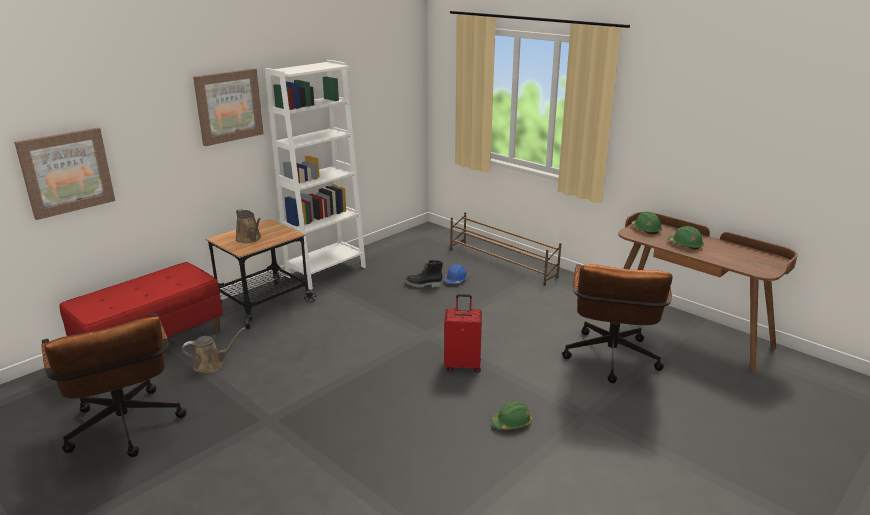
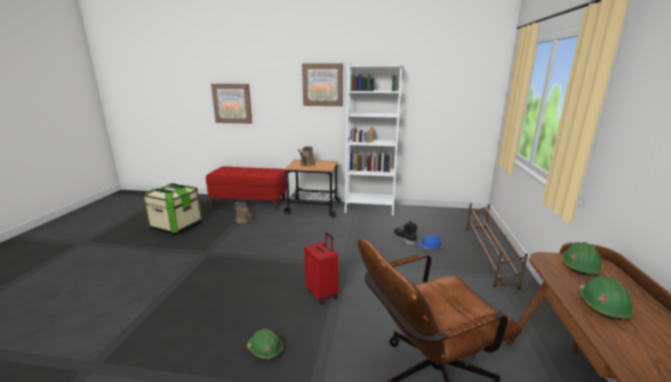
camera: 55 degrees right, 5 degrees down
brown office chair [41,313,187,457] -> storage box [144,183,202,235]

